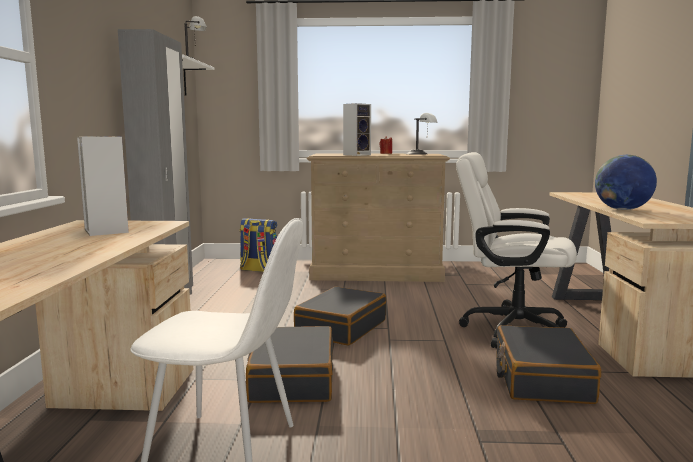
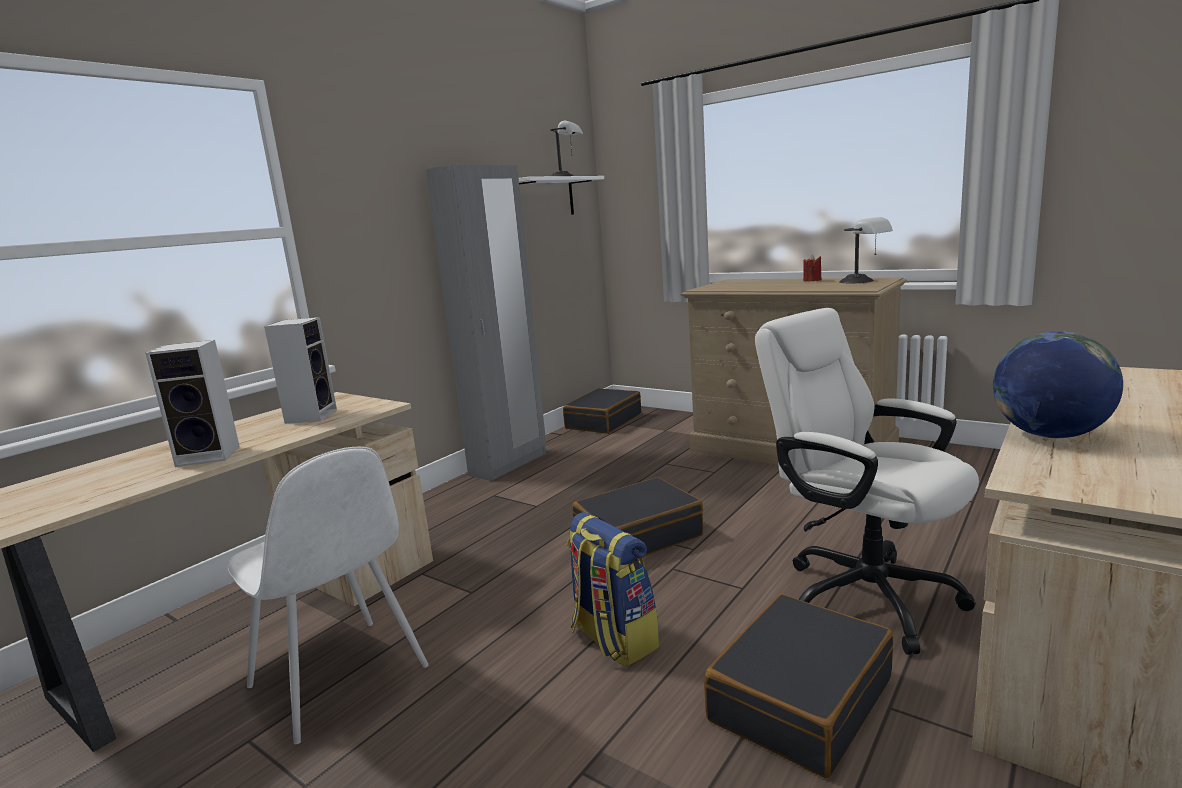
camera: 35 degrees right, 5 degrees up
backpack [240,218,277,272] -> backpack moved to [567,512,659,667]
black suitcase [246,326,333,403] -> black suitcase moved to [563,388,641,434]
speaker [343,103,371,156] -> speaker moved to [145,340,240,467]

